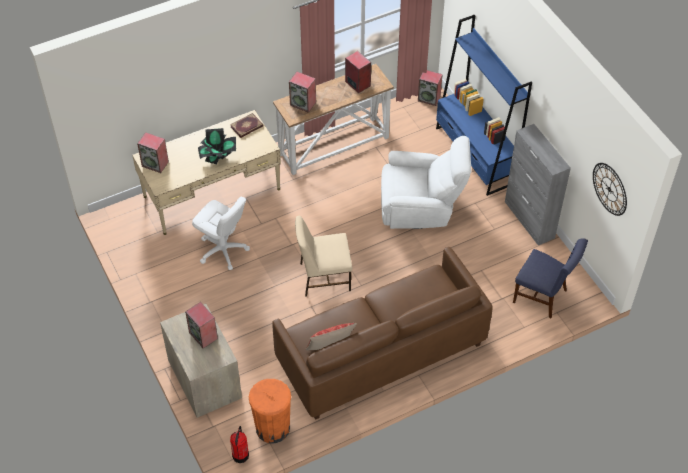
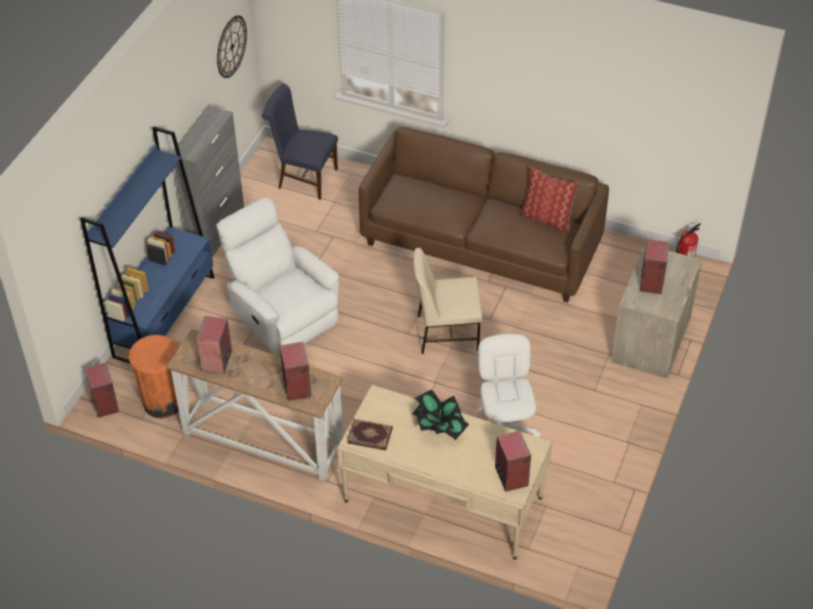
camera: 130 degrees left, 5 degrees down
orange trash can [249,379,291,443] -> orange trash can moved to [128,335,179,418]
beige chair [295,216,352,297] -> beige chair turned 135 degrees clockwise [413,248,482,354]
blue chair [513,238,588,319] -> blue chair turned 60 degrees counterclockwise [262,83,338,200]

